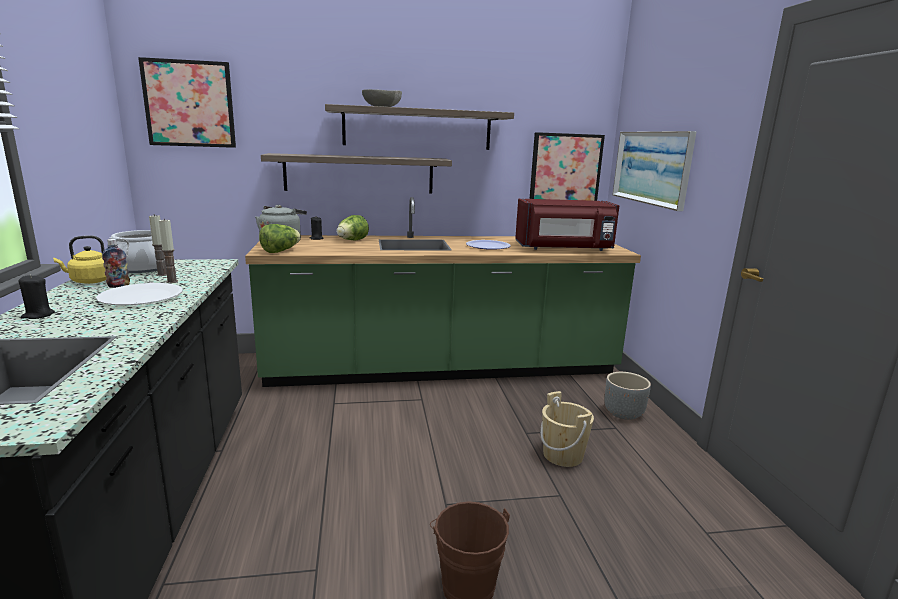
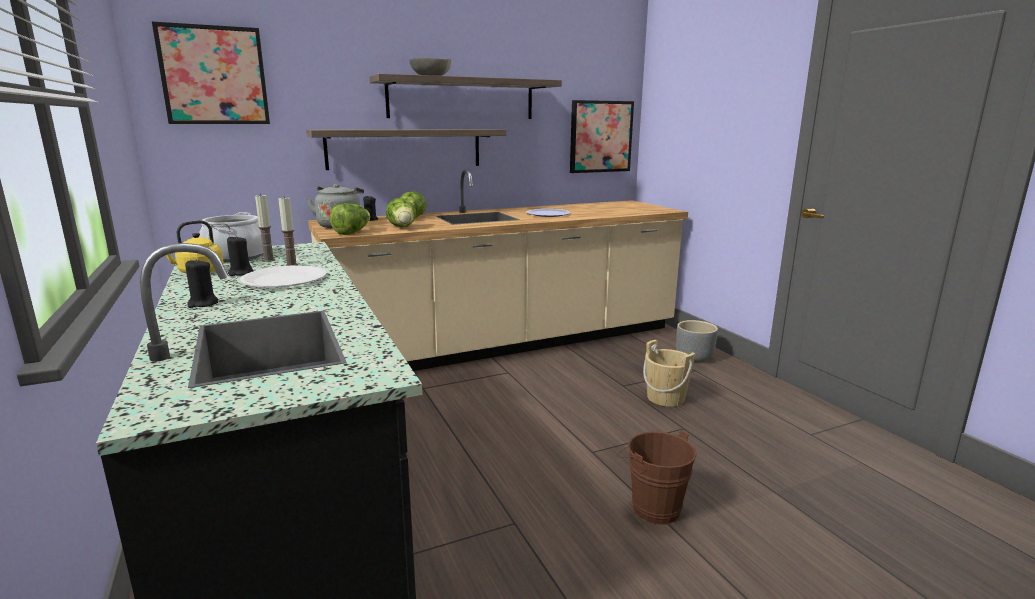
camera: 15 degrees left, 0 degrees up
bottle [102,239,130,288] -> black candle [227,235,253,276]
green counter [245,197,641,387] -> beige counter [308,170,688,371]
red microwave [515,199,619,251] -> none
picture [612,131,697,211] -> none
none -> lettuce [386,198,416,227]

